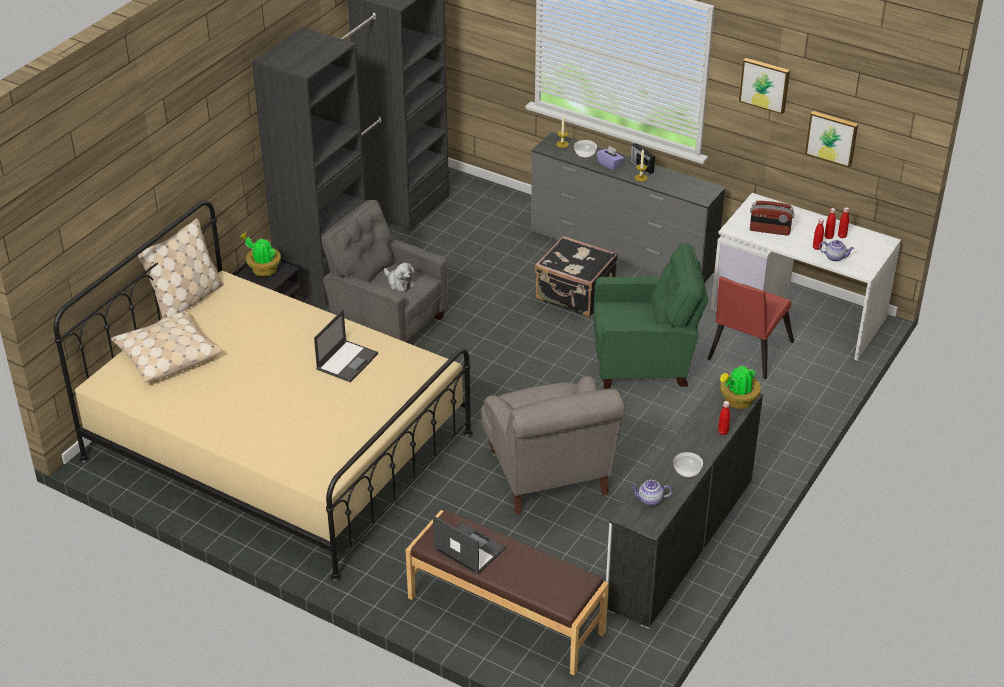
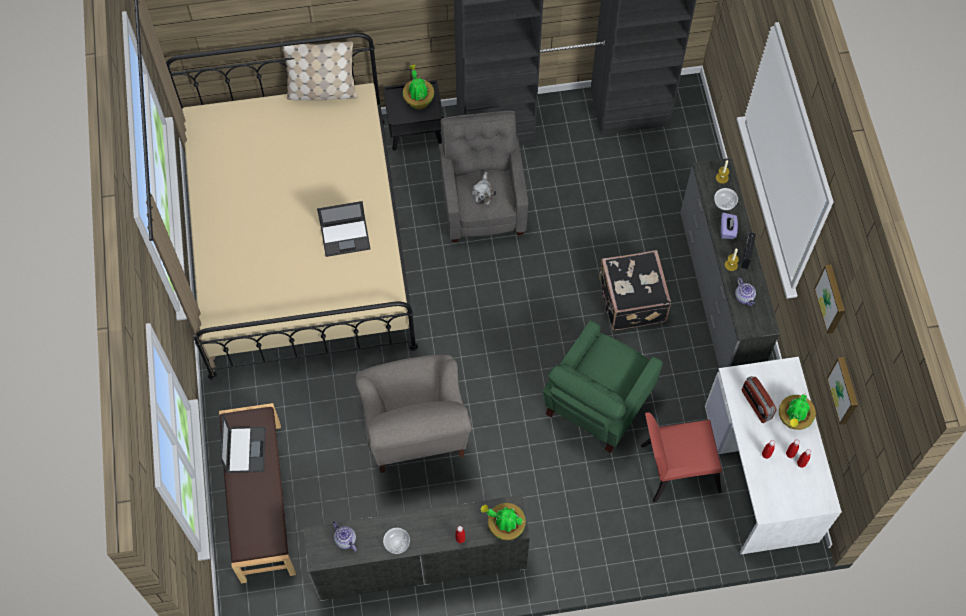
camera: 50 degrees right, 25 degrees up
beige pillow [111,311,222,382] -> none
grey armchair [481,376,625,515] -> grey armchair turned 45 degrees counterclockwise [355,355,472,473]
green armchair [593,243,708,389] -> green armchair turned 75 degrees clockwise [543,320,663,453]
teapot [819,240,854,262] -> teapot moved to [735,278,756,306]
none -> potted plant [779,394,816,430]

